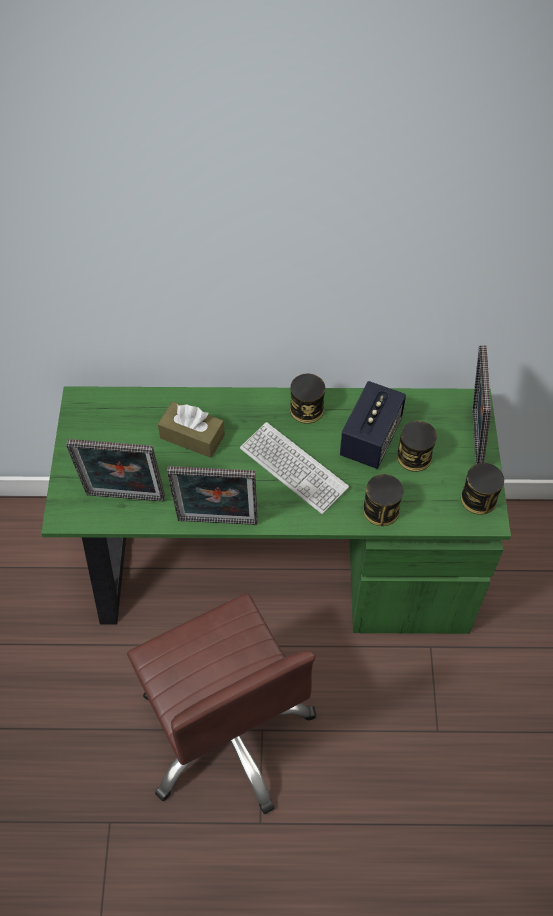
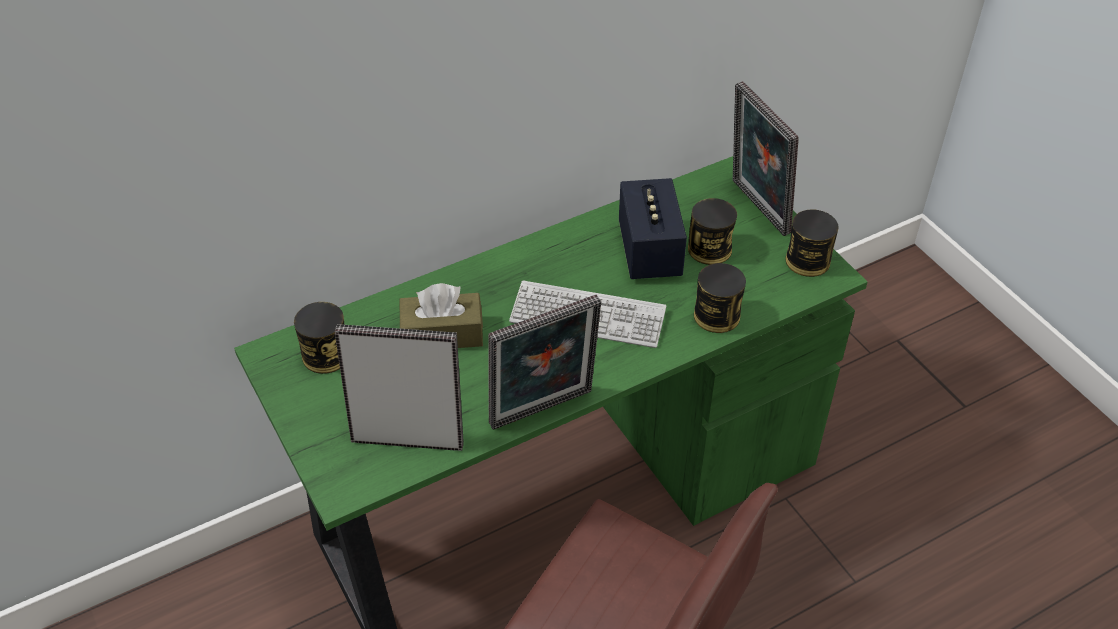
camera: 30 degrees left, 10 degrees down
picture frame [66,439,165,502] -> picture frame turned 150 degrees counterclockwise [335,324,464,451]
can [290,373,325,424] -> can moved to [294,302,344,374]

